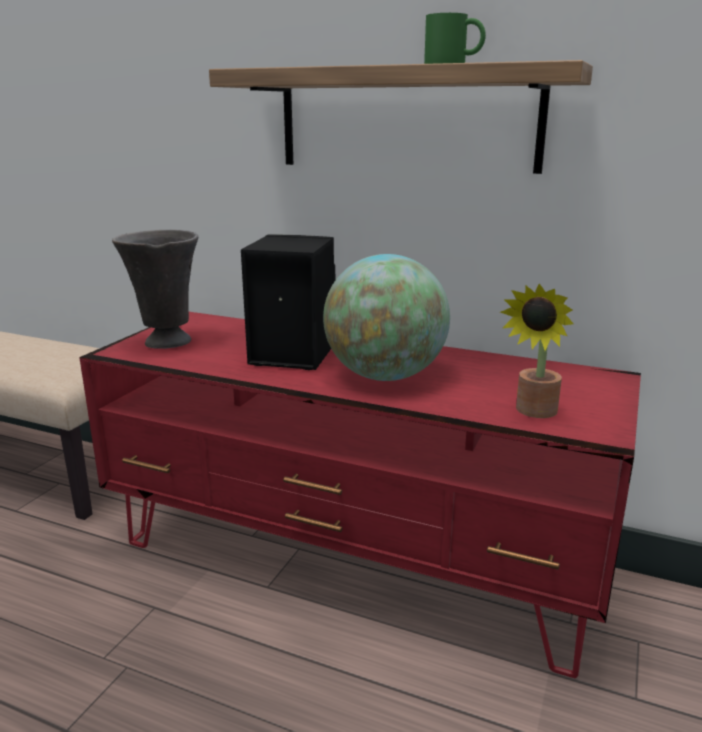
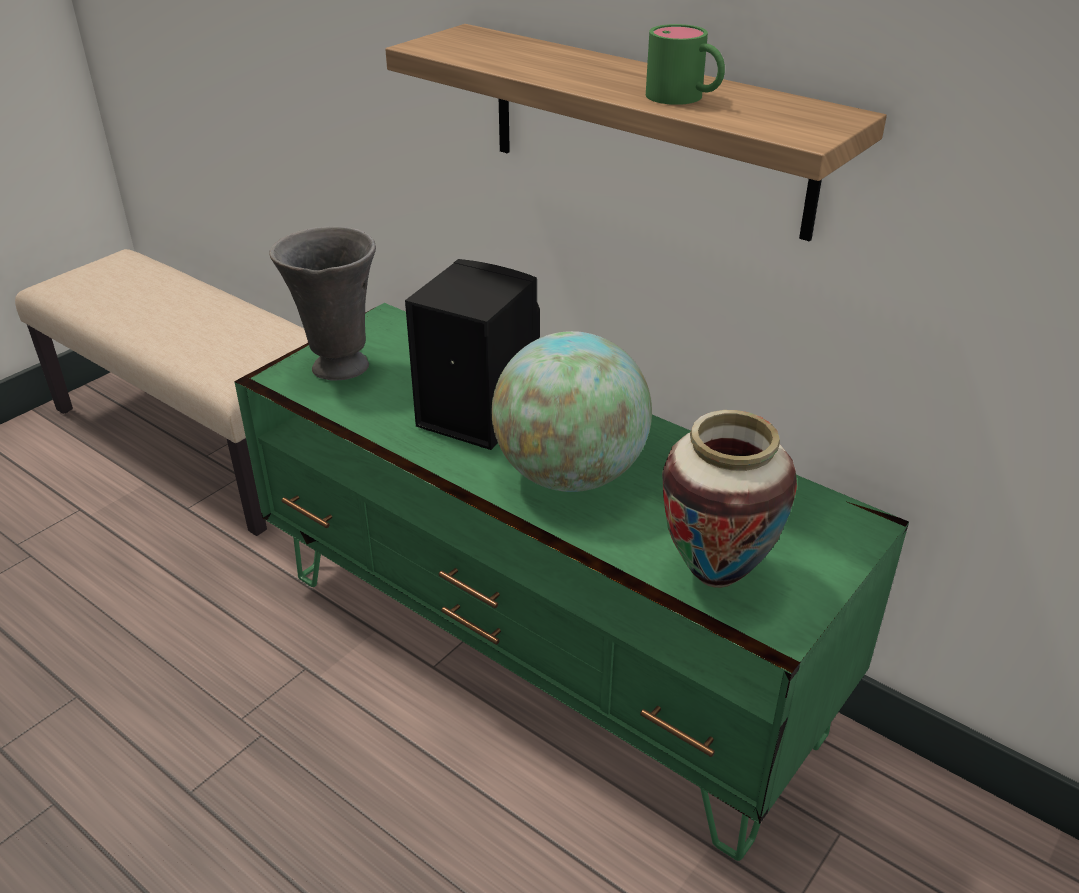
camera: 15 degrees right, 15 degrees up
red tv stand [79,312,641,678] -> green tv stand [234,303,909,861]
potted plant [500,284,573,418] -> vase [662,410,797,588]

